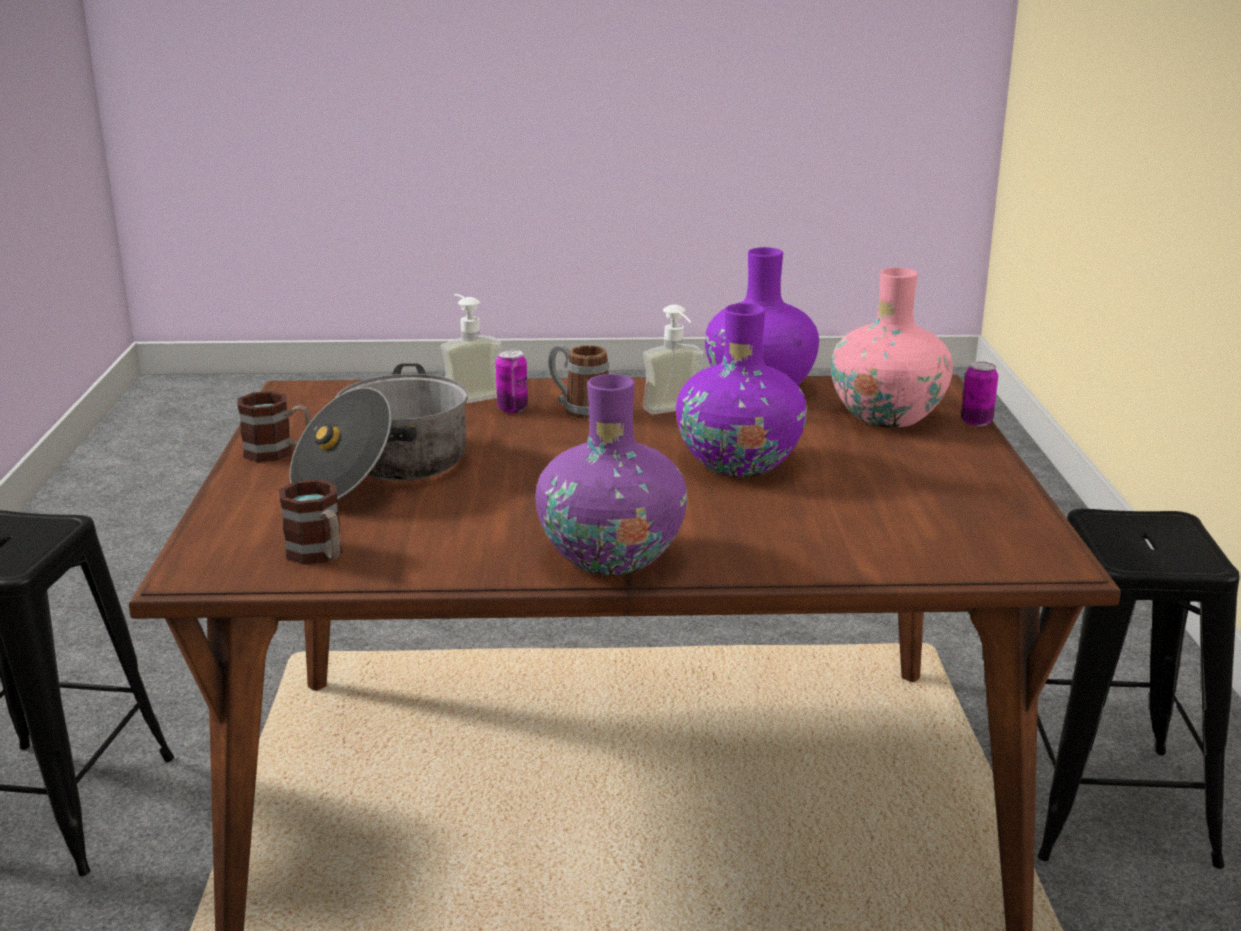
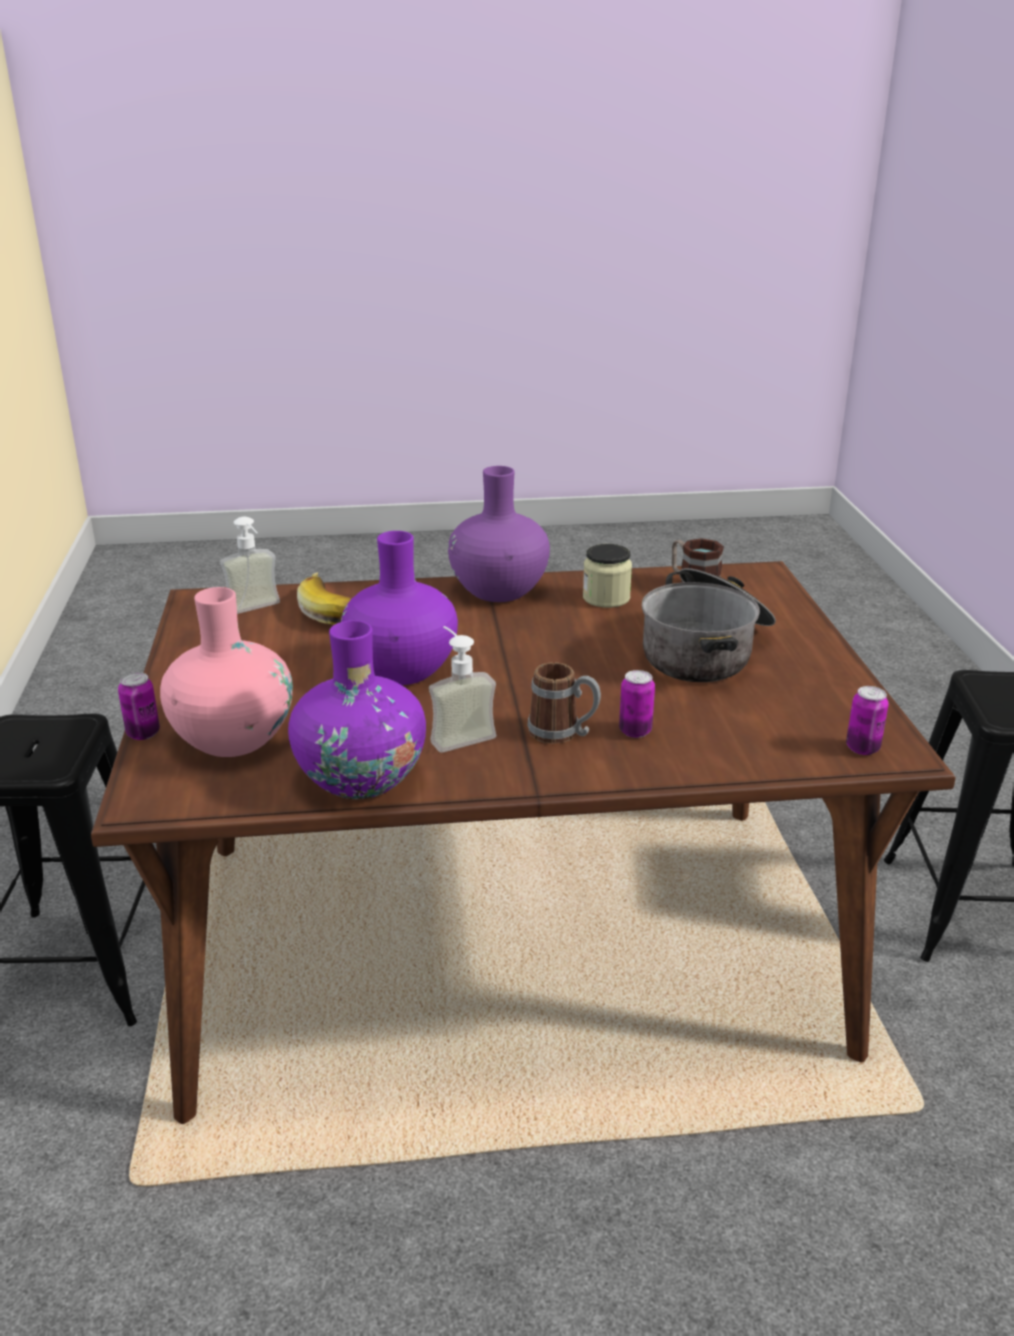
camera: 175 degrees right, 5 degrees up
mug [237,391,311,462] -> none
soap dispenser [441,294,501,404] -> soap dispenser moved to [220,517,280,614]
none -> banana [297,572,352,625]
none -> jar [583,544,632,608]
none -> can [846,686,889,755]

